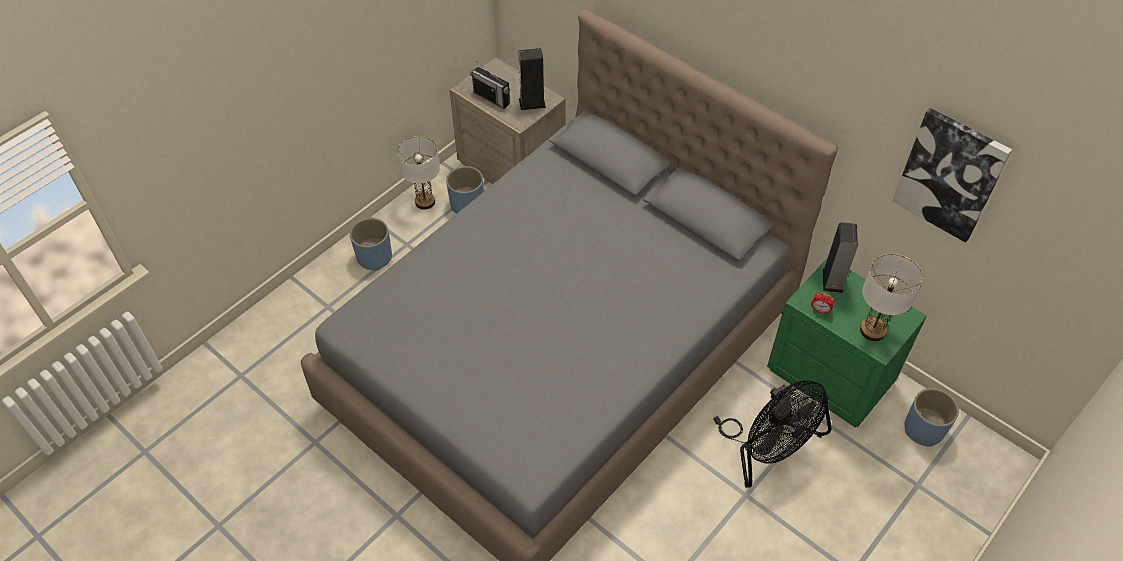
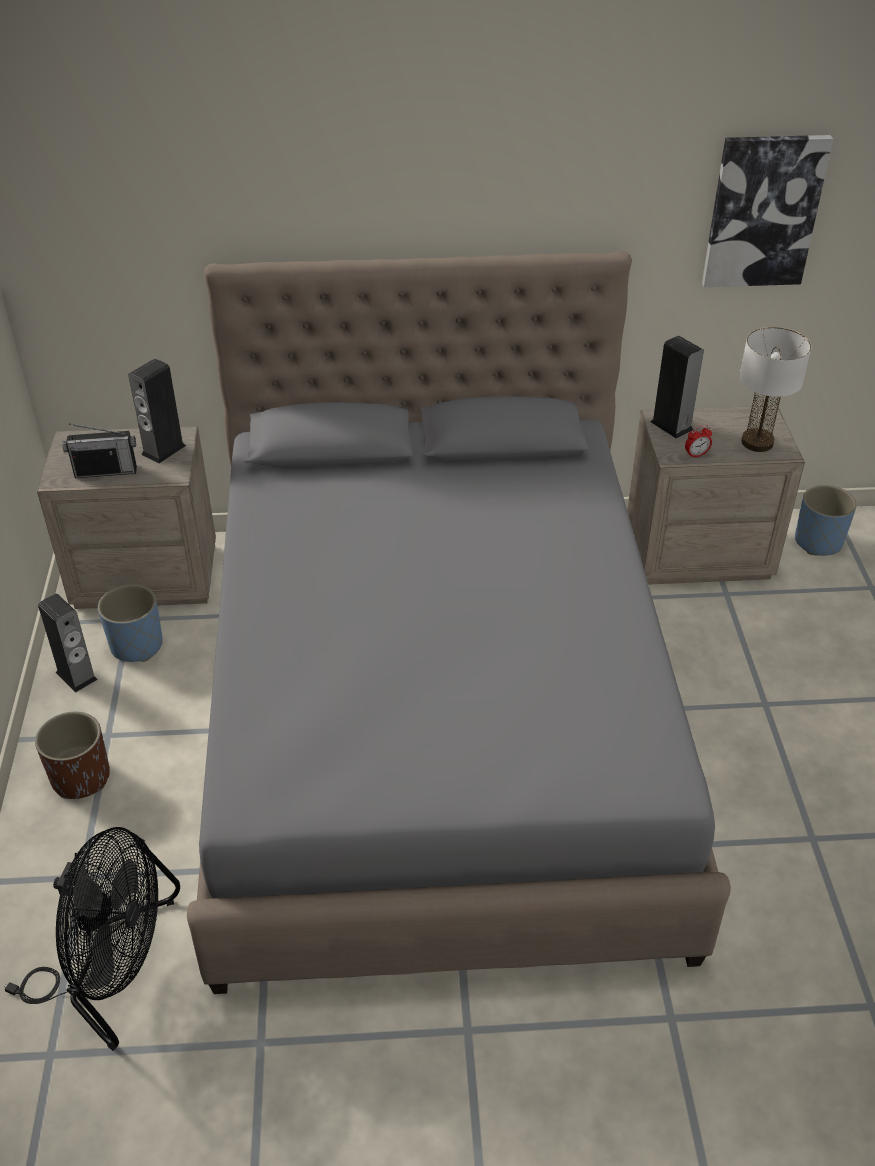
camera: 45 degrees left, 10 degrees down
blue planter [350,218,392,271] -> brown planter [35,712,110,799]
table lamp [397,136,440,210] -> speaker [38,594,98,693]
black fan [714,380,832,488] -> black fan moved to [4,827,180,1051]
green nightstand [767,257,927,428] -> beige nightstand [627,405,805,585]

